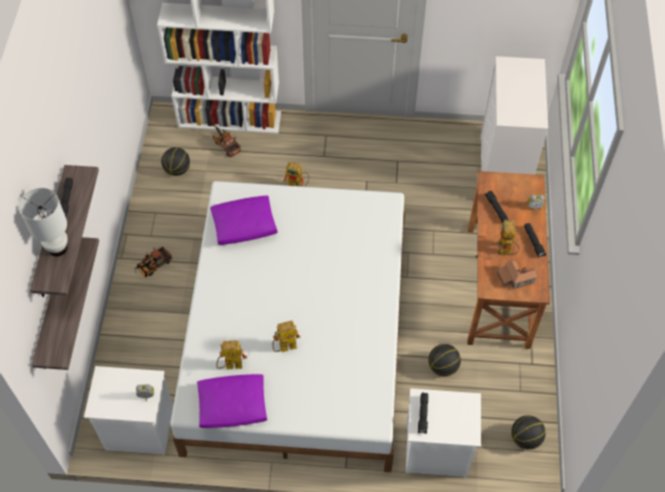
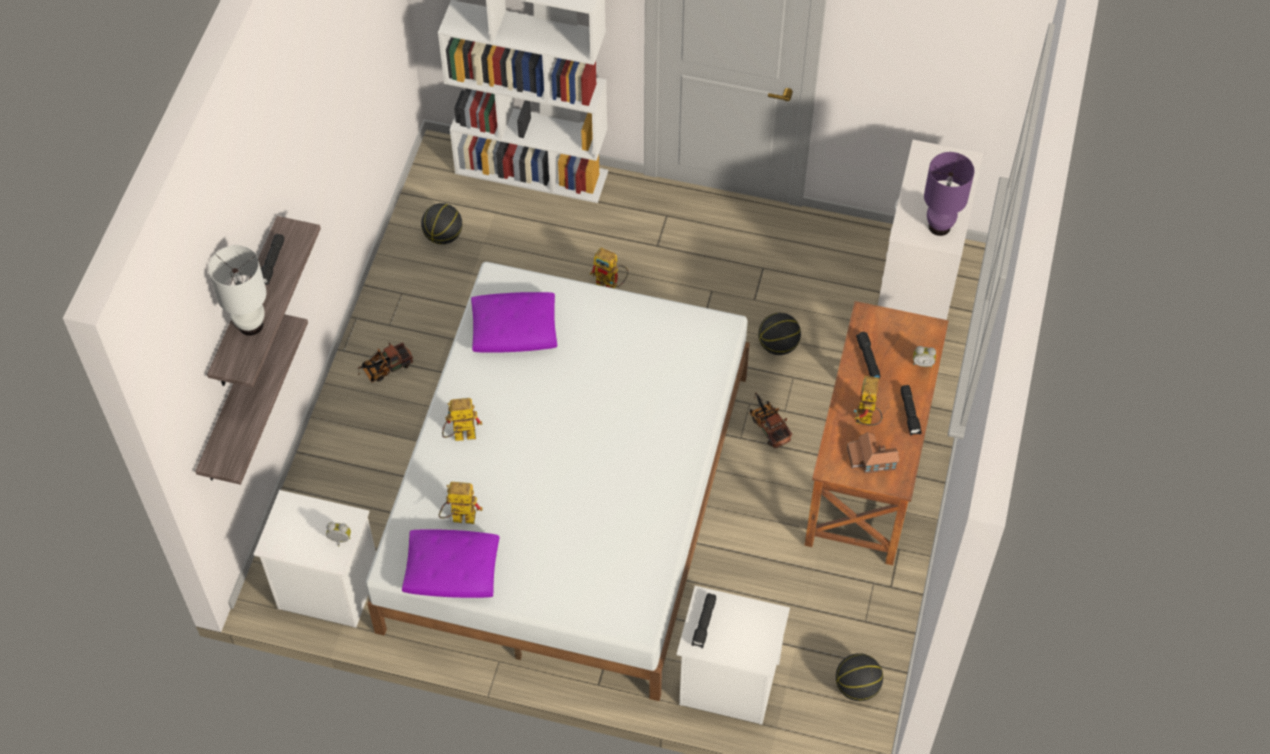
camera: 10 degrees right, 0 degrees up
toy truck [213,124,241,157] -> toy truck moved to [750,392,793,449]
toy robot [272,320,300,352] -> toy robot moved to [442,398,482,441]
basketball [428,344,461,376] -> basketball moved to [758,313,801,355]
none -> purple table lamp [924,152,975,236]

